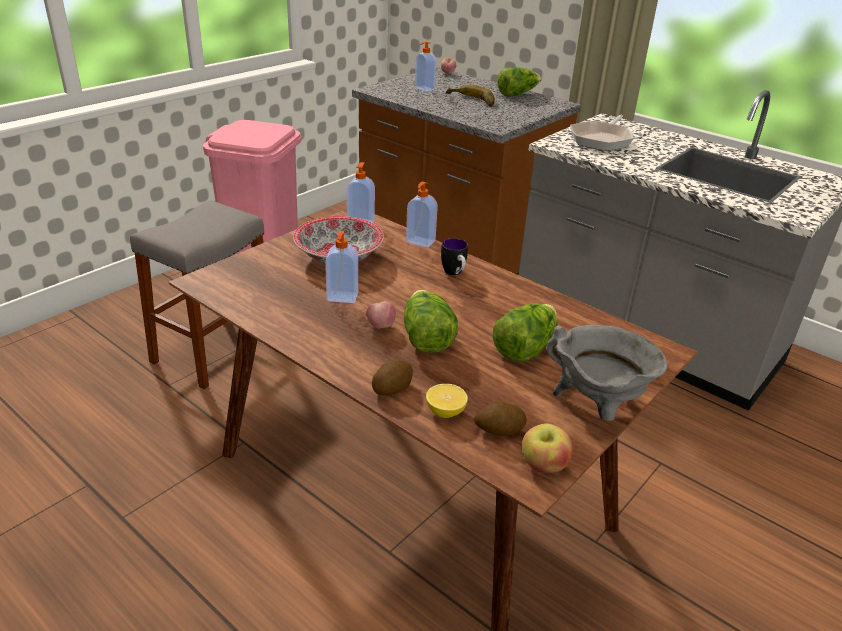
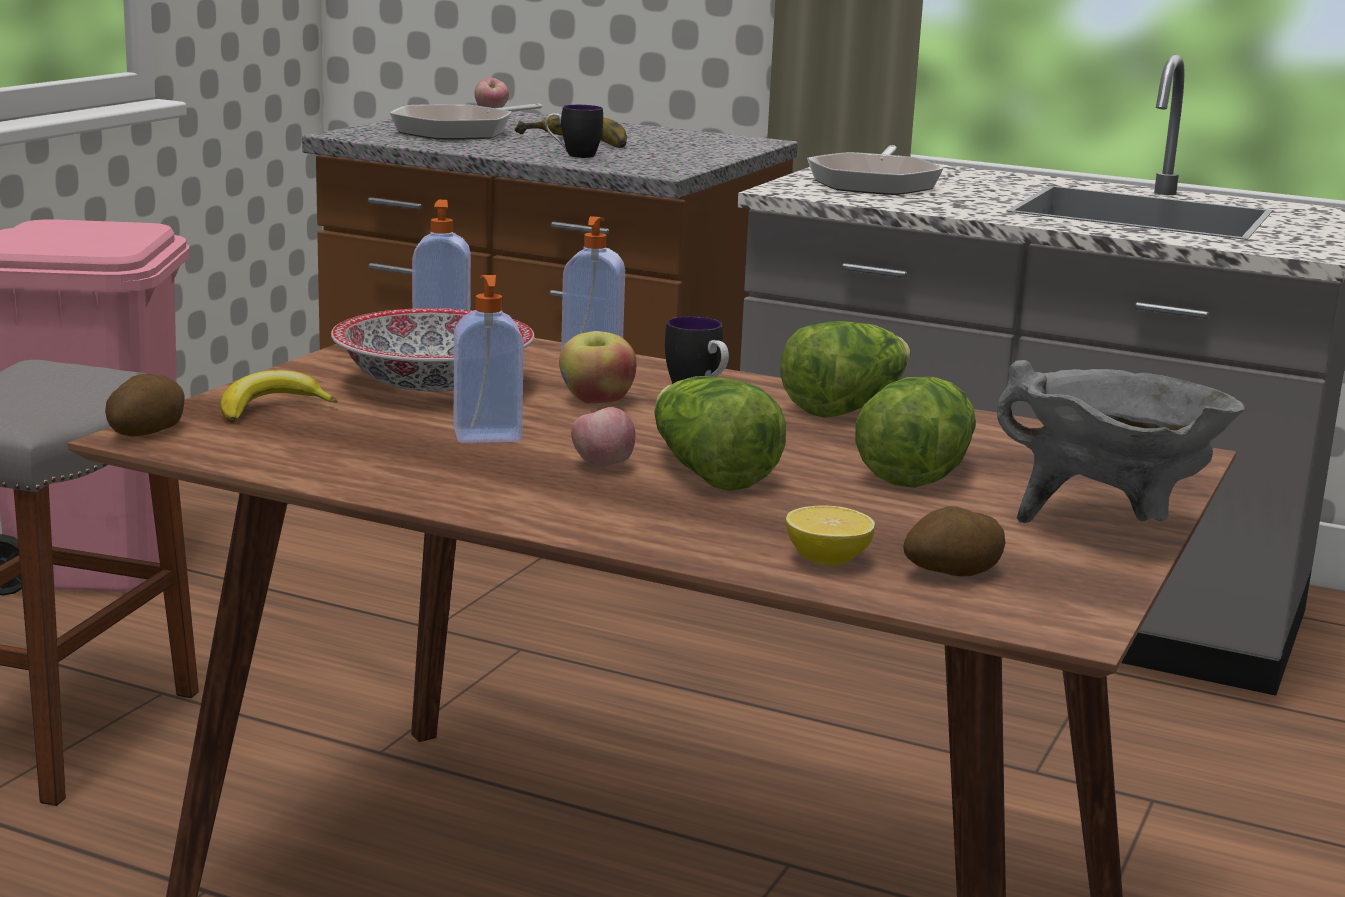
camera: 15 degrees left, 15 degrees down
potato [372,360,413,396] -> potato moved to [105,373,185,437]
soap dispenser [415,42,436,92] -> frying pan [390,103,542,140]
lettuce [497,67,542,97] -> lettuce moved to [780,321,910,418]
apple [522,423,573,473] -> apple moved to [559,331,636,404]
none -> banana [220,370,337,423]
none -> mug [545,105,603,158]

